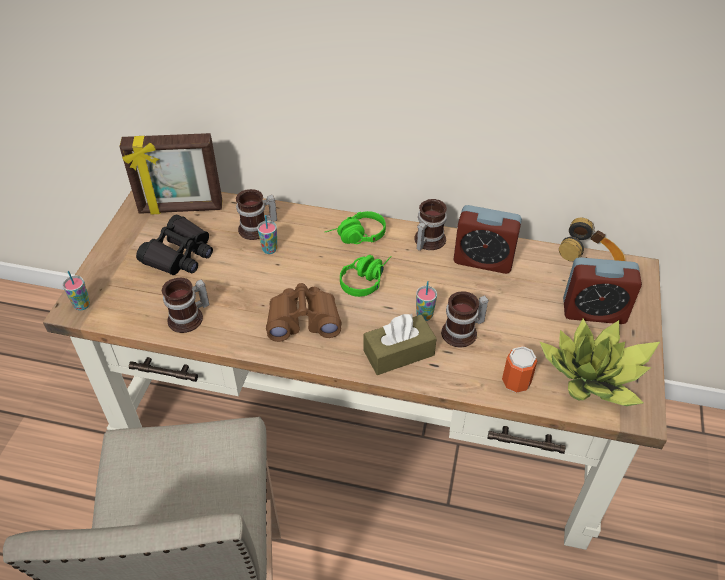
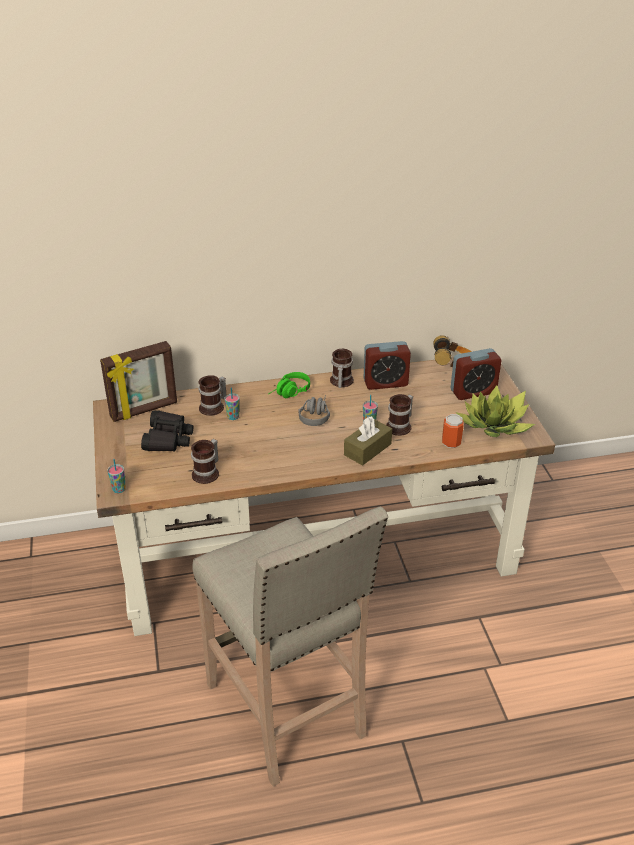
camera: 25 degrees left, 10 degrees down
brown binoculars [266,283,342,342] -> none
green headphones [340,255,392,297] -> grey headphones [298,395,330,426]

